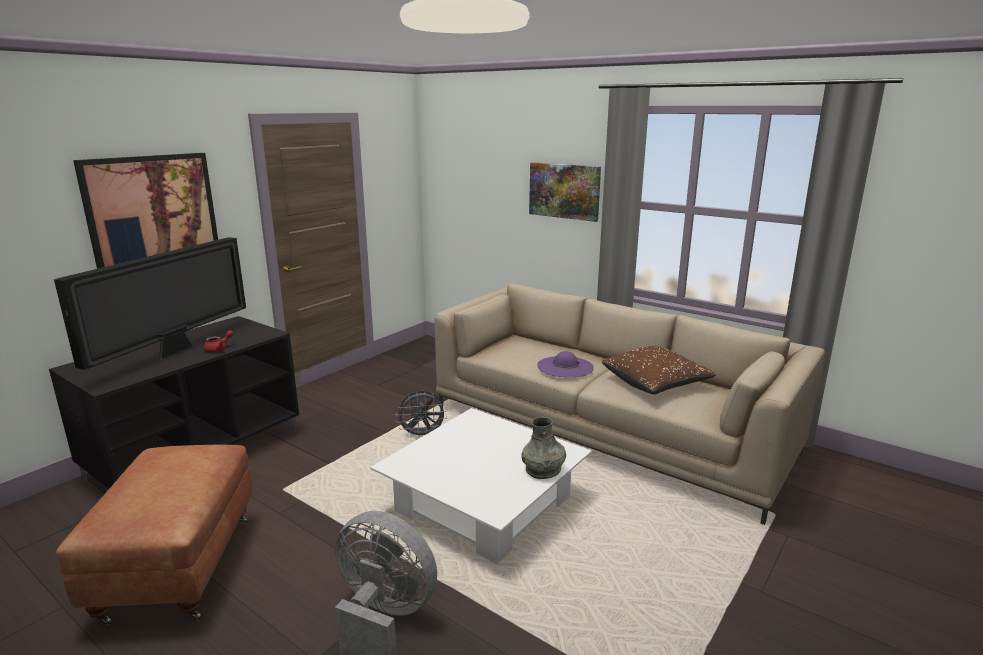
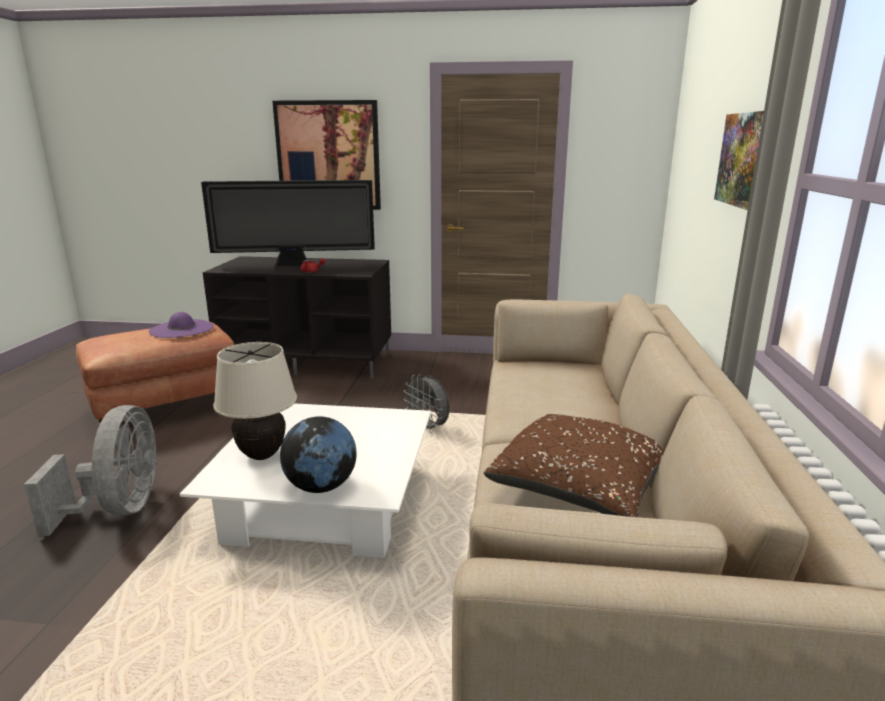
camera: 60 degrees right, 0 degrees up
grey vase [522,417,566,479] -> globe [280,416,357,493]
purple hat [537,351,594,377] -> purple hat moved to [149,312,214,338]
none -> beige table lamp [213,342,297,460]

